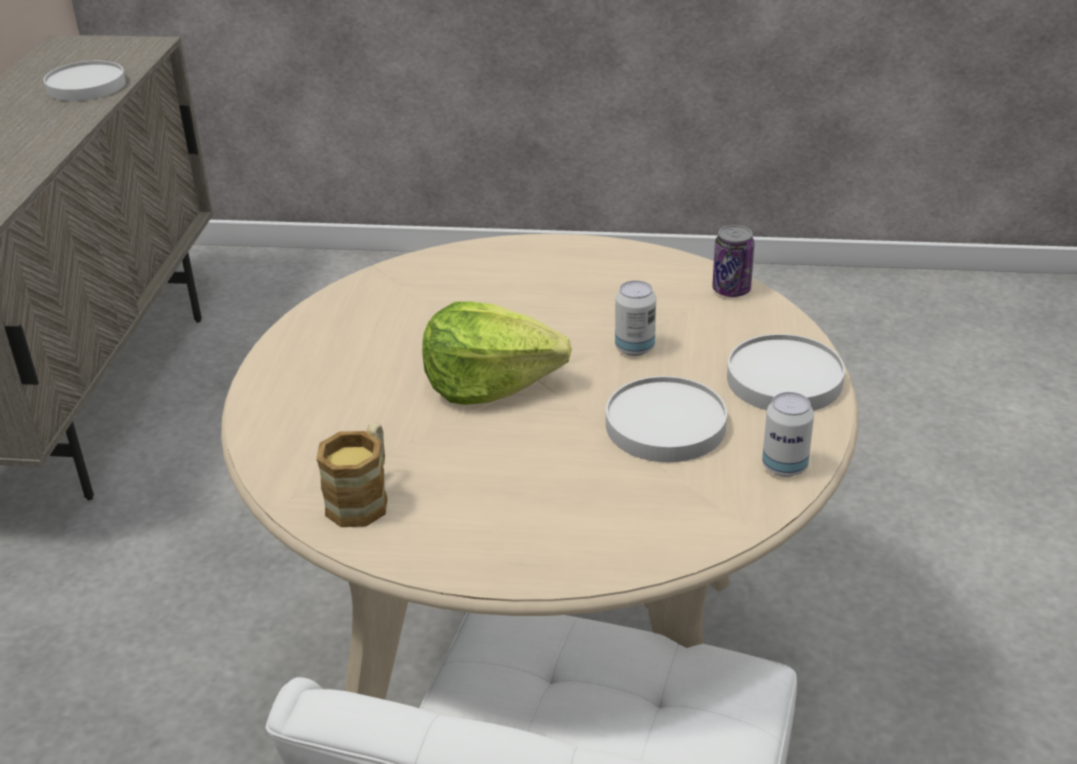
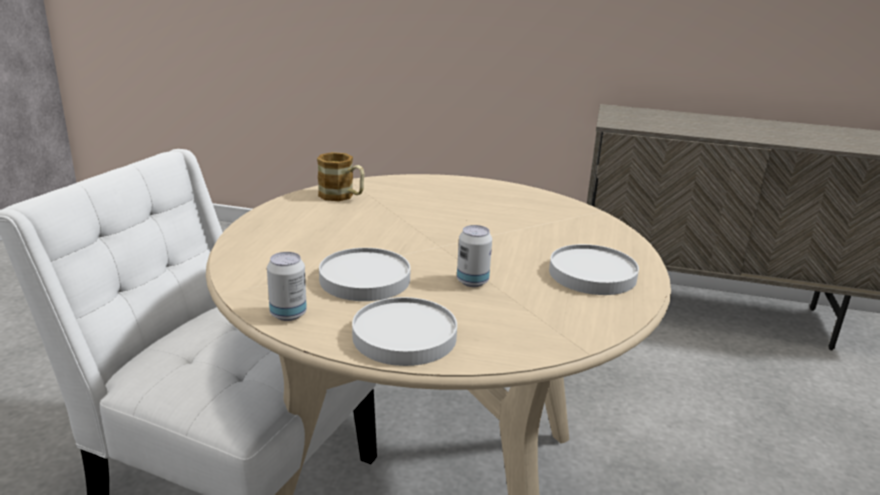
camera: 95 degrees right, 10 degrees down
white plate [44,61,126,101] -> white plate moved to [549,244,639,295]
lettuce [422,301,572,405] -> none
can [712,225,755,297] -> none

